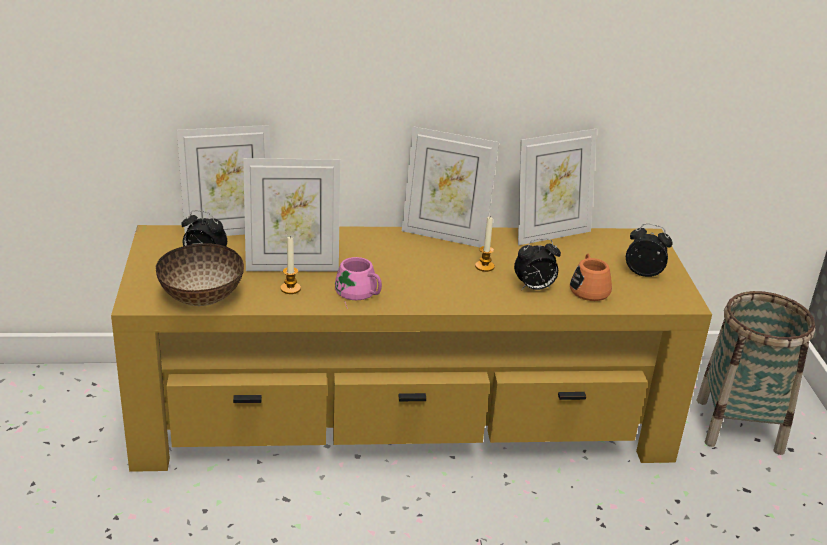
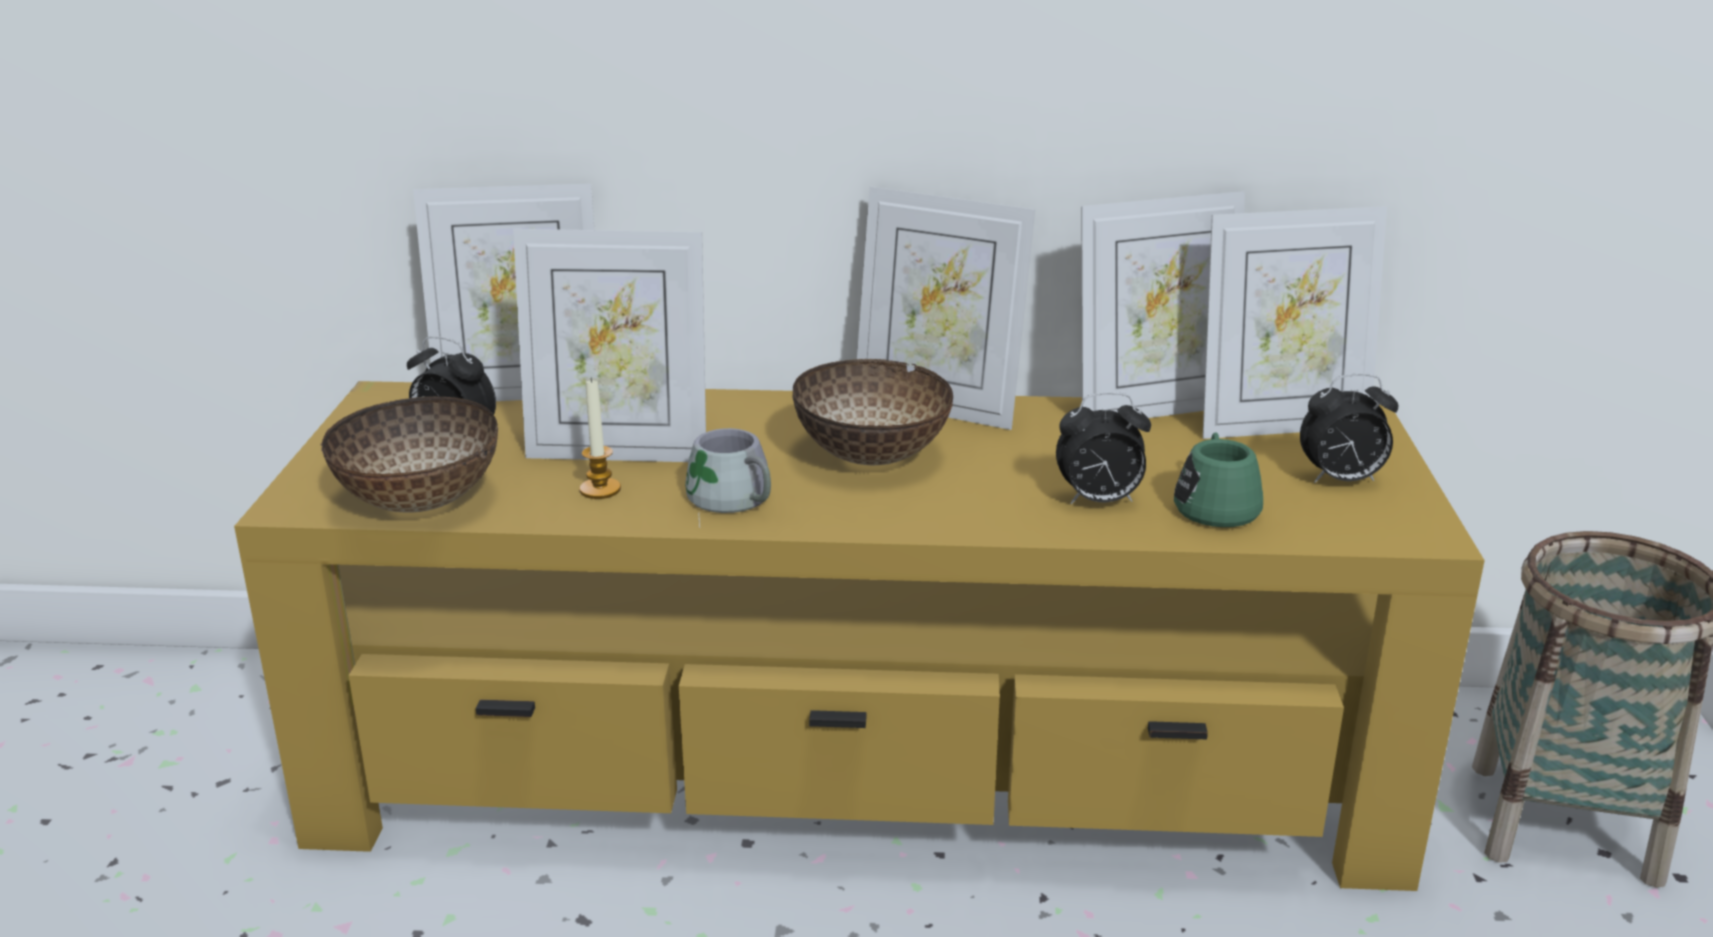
camera: 10 degrees right, 5 degrees down
pink mug [335,257,382,309] -> grey mug [685,428,771,528]
candle [475,217,495,272] -> none
orange mug [570,254,612,301] -> green mug [1174,432,1263,527]
alarm clock [626,224,673,277] -> alarm clock turned 150 degrees clockwise [1300,374,1399,483]
none -> bowl [792,359,953,465]
none -> picture frame [1203,206,1387,439]

